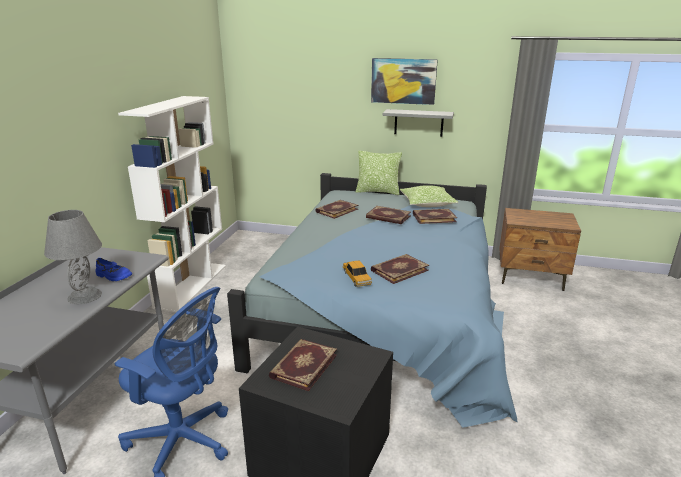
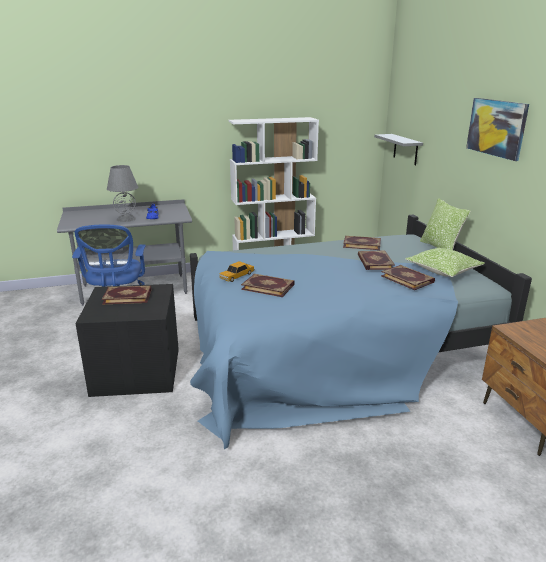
camera: 60 degrees right, 0 degrees up
grey shelf [382,109,454,137] -> grey shelf moved to [374,134,423,165]

